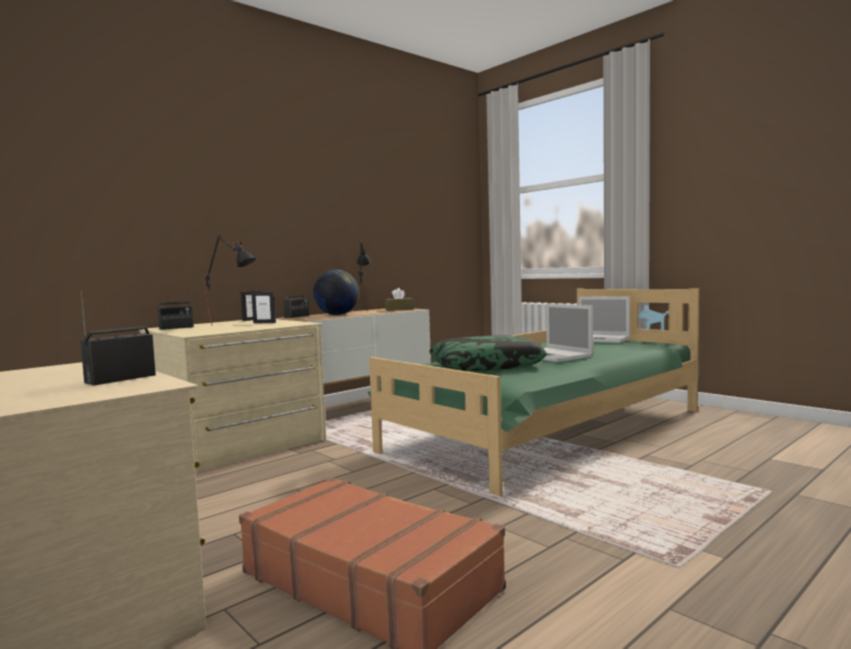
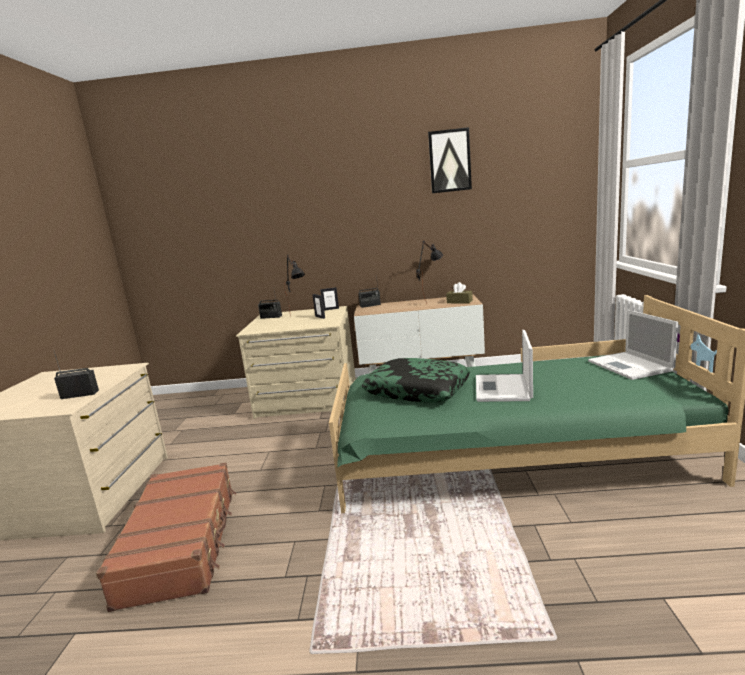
camera: 45 degrees right, 10 degrees up
globe [313,270,359,315] -> none
none -> picture [428,127,472,193]

